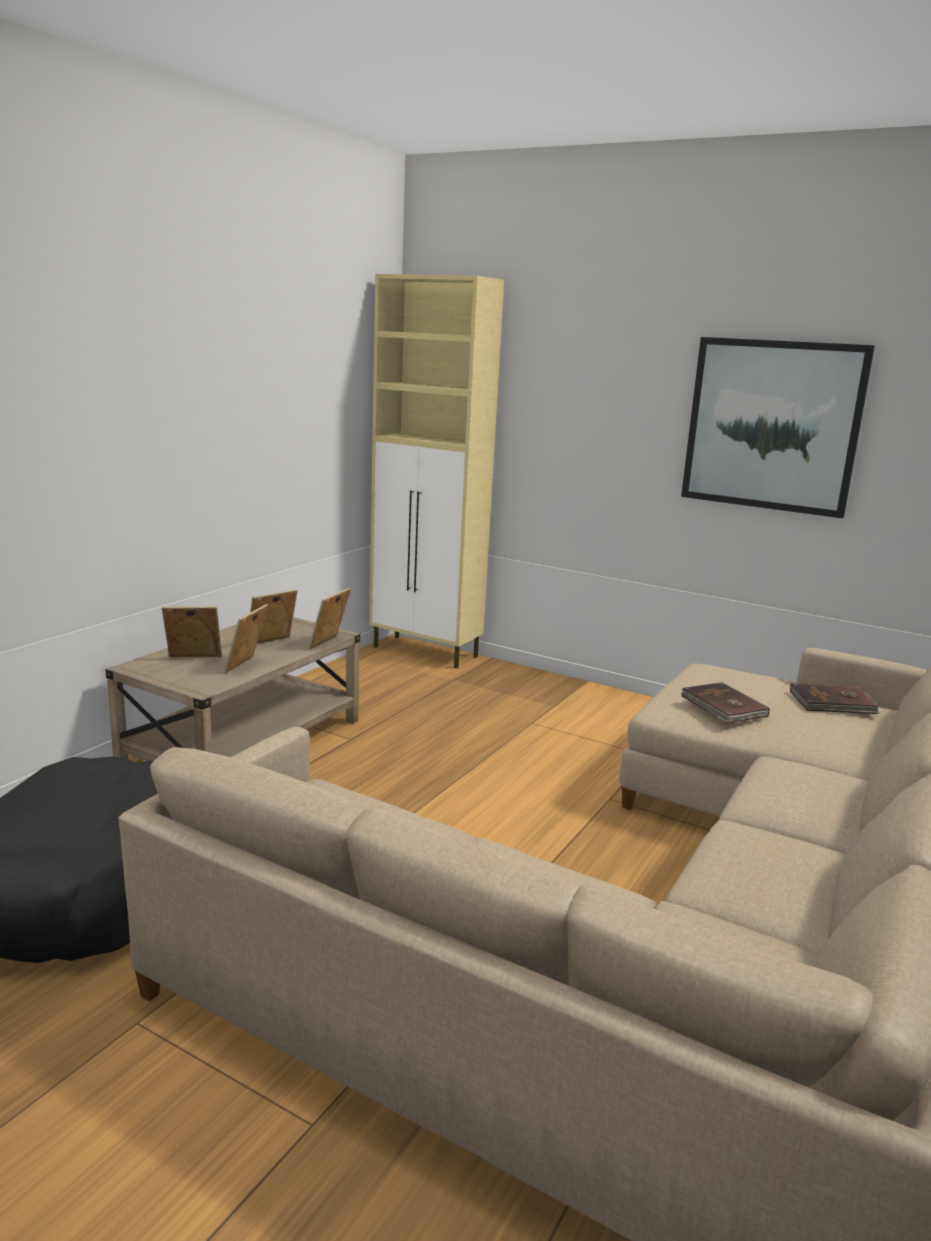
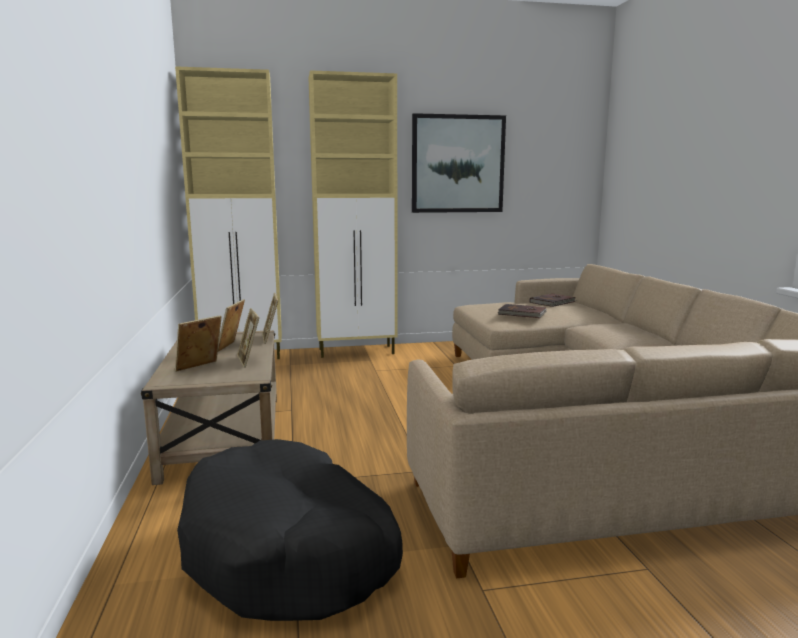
camera: 40 degrees left, 5 degrees down
none -> beige cabinet [308,70,397,358]

